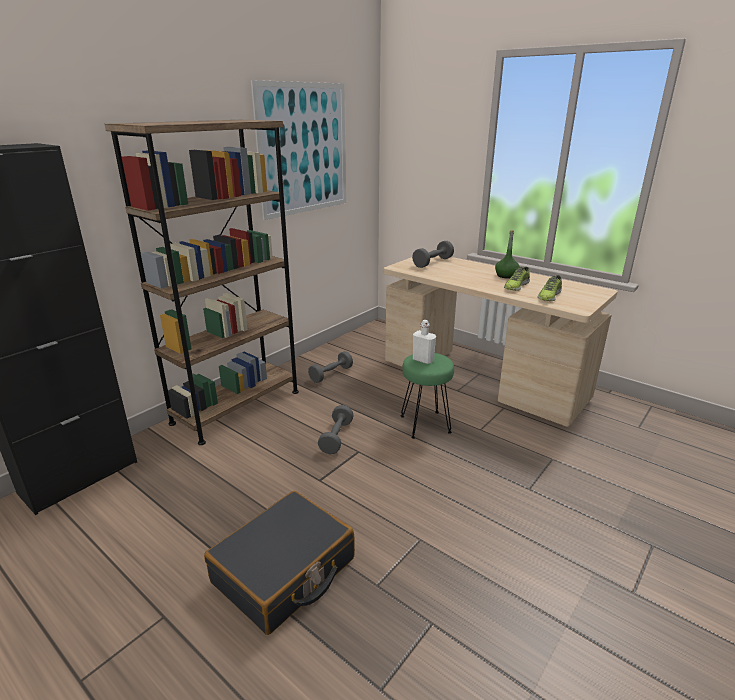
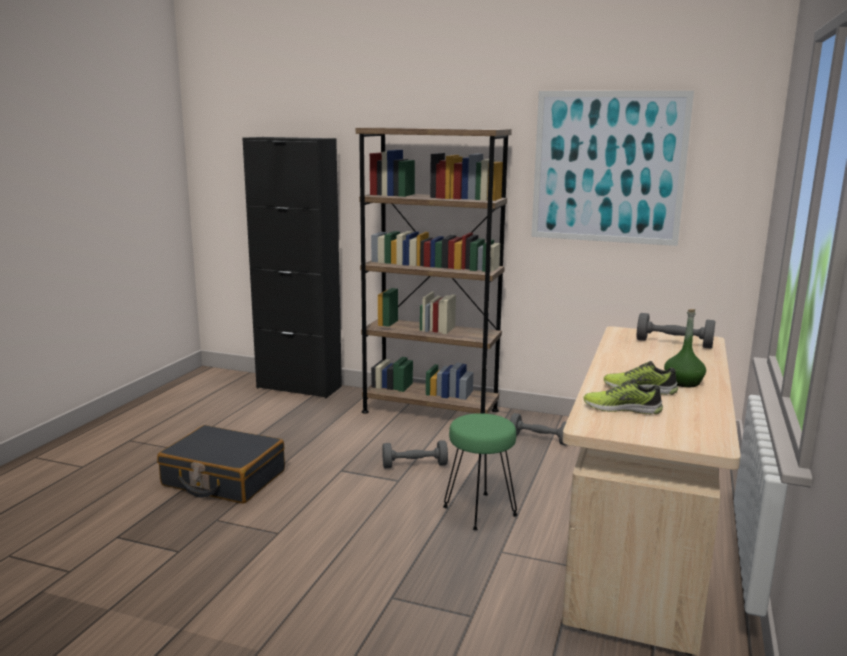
camera: 70 degrees right, 10 degrees down
white bottle [413,320,436,364] -> none

